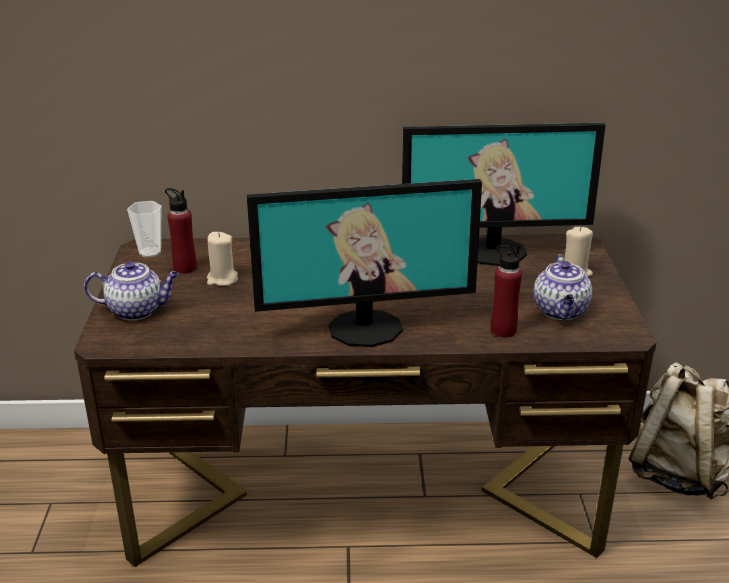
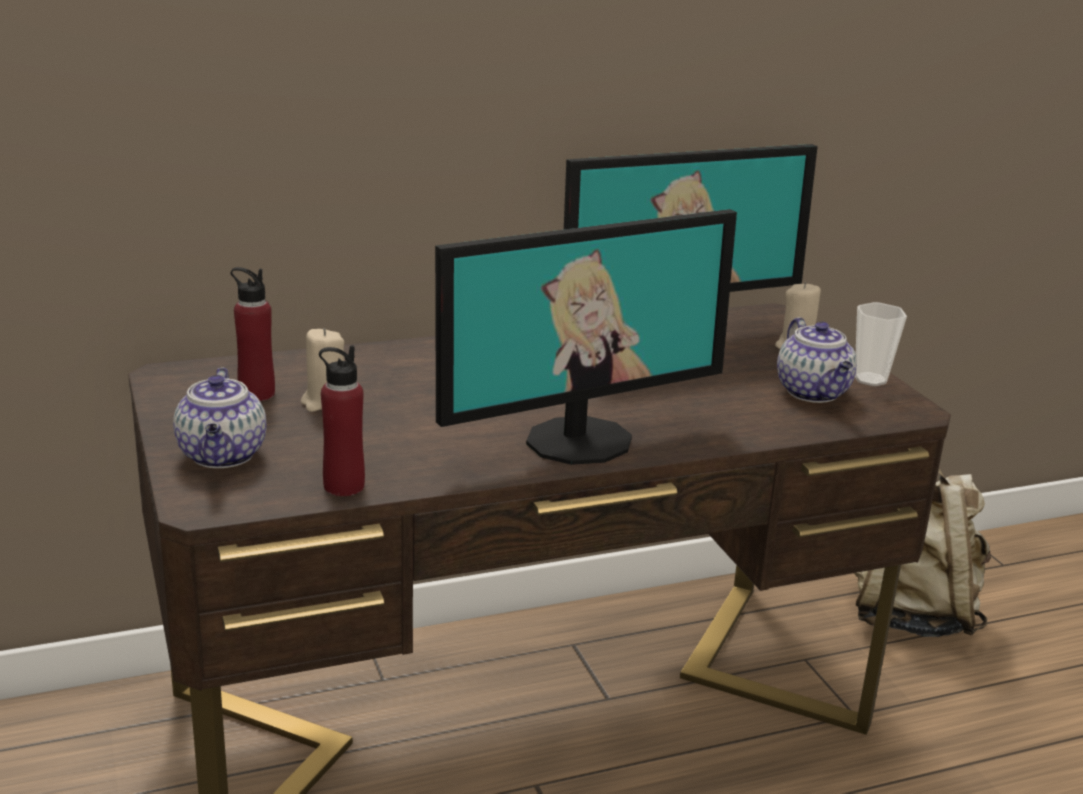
camera: 20 degrees left, 5 degrees down
teapot [84,261,179,320] -> teapot turned 105 degrees clockwise [173,367,266,468]
cup [127,201,161,258] -> cup moved to [855,302,907,386]
red bottle [491,245,522,338] -> red bottle moved to [319,345,365,496]

